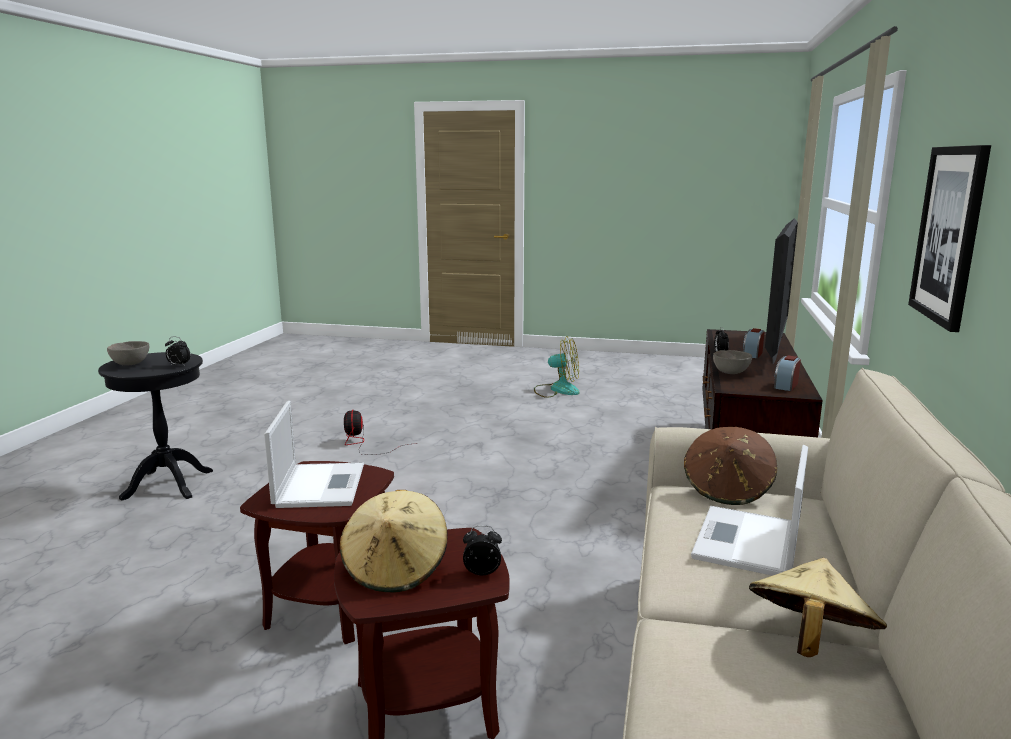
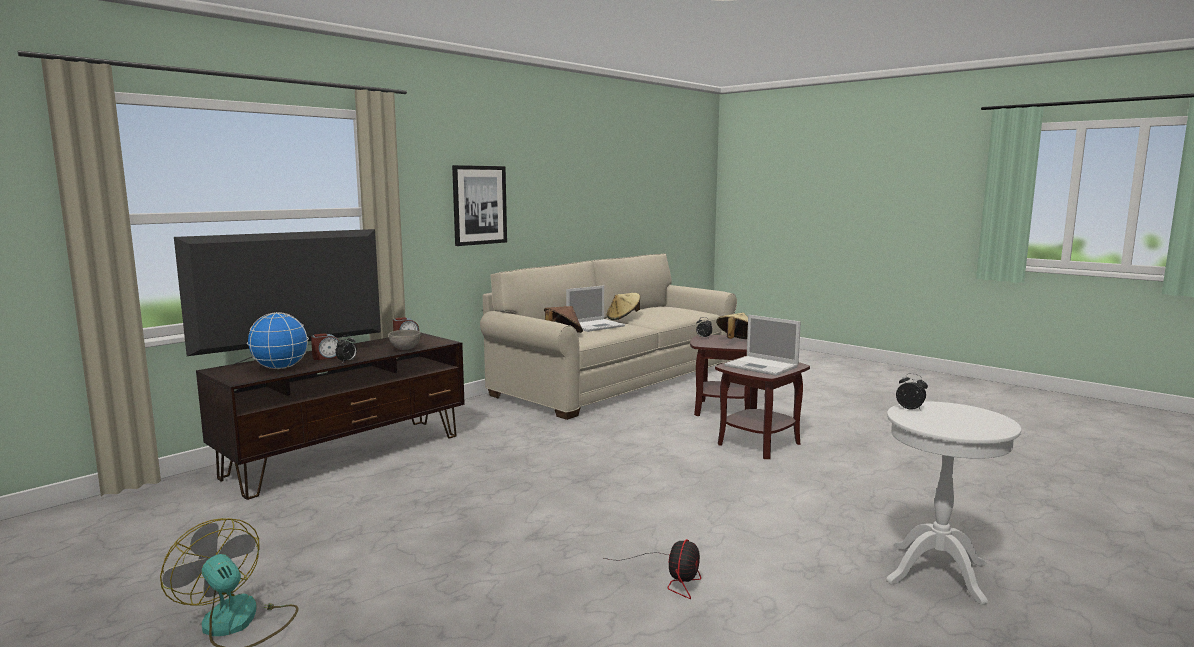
camera: 150 degrees left, 5 degrees down
black side table [98,352,213,501] -> white side table [886,401,1021,605]
grey bowl [107,341,149,365] -> none
laptop [264,401,364,508] -> laptop turned 75 degrees counterclockwise [725,315,801,376]
none -> globe [247,312,309,369]

